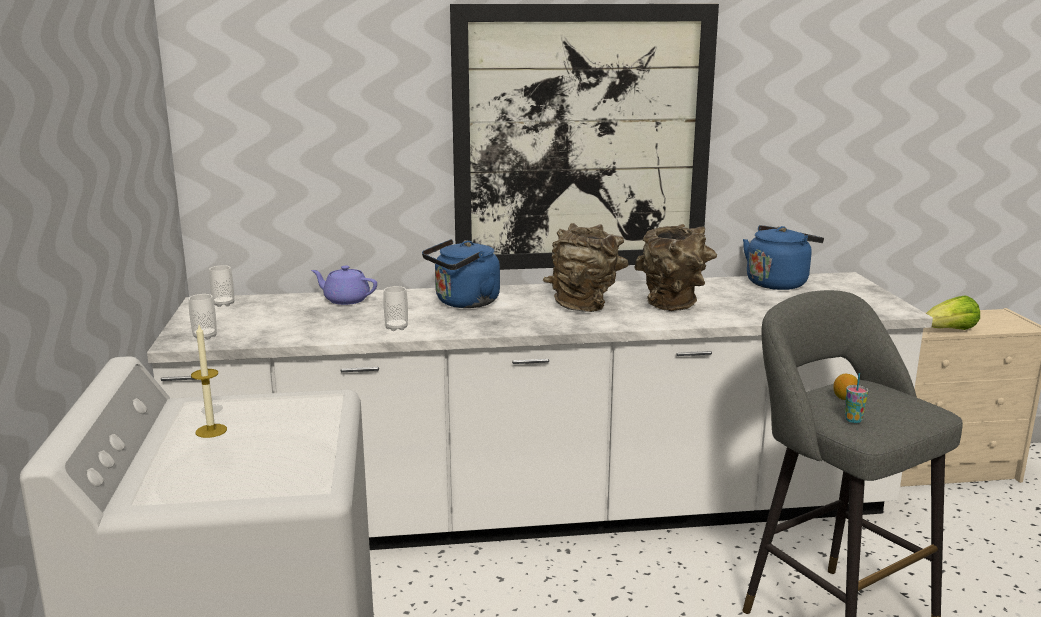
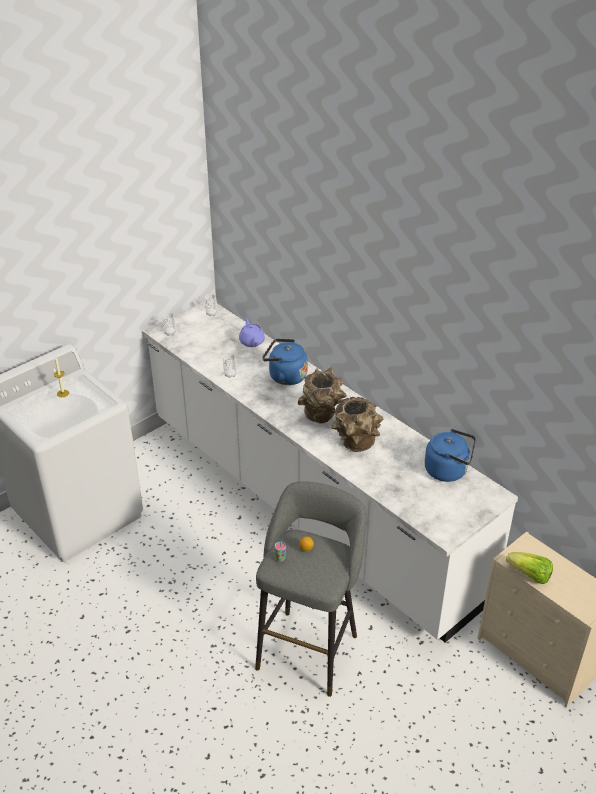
camera: 55 degrees right, 20 degrees up
picture [450,4,719,270] -> none

